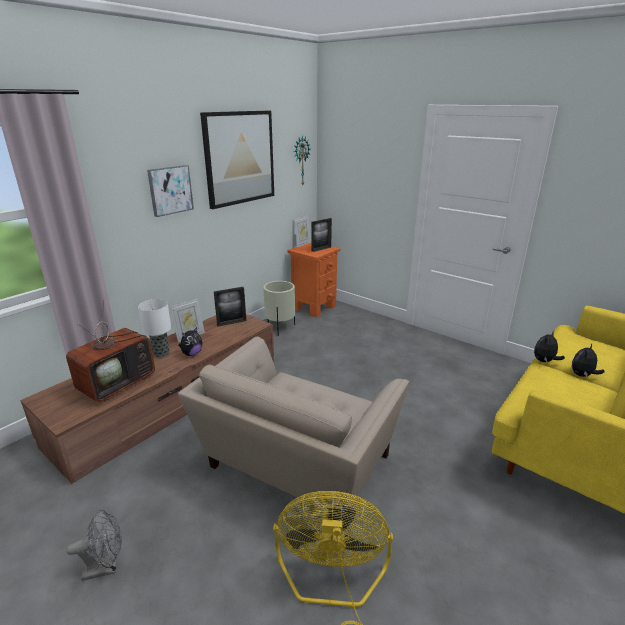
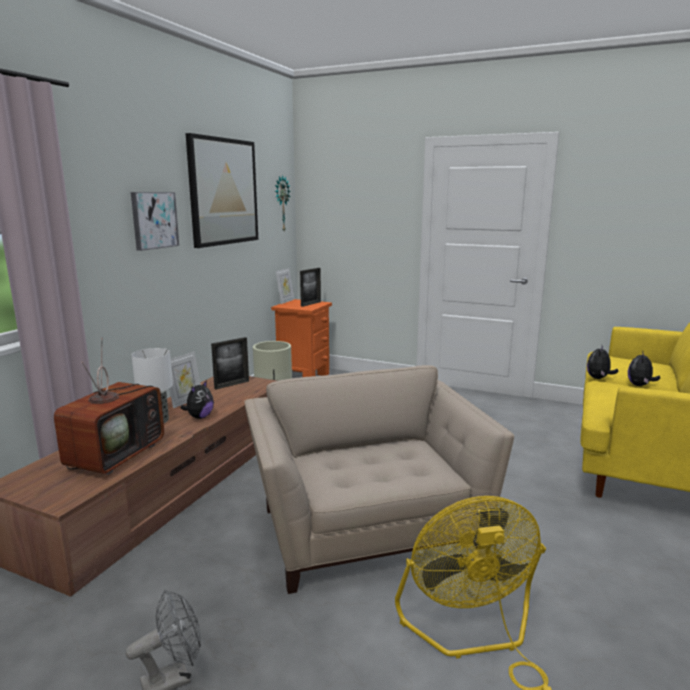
camera: 15 degrees left, 10 degrees down
beige armchair [178,337,409,531] -> beige armchair turned 150 degrees clockwise [244,365,514,594]

